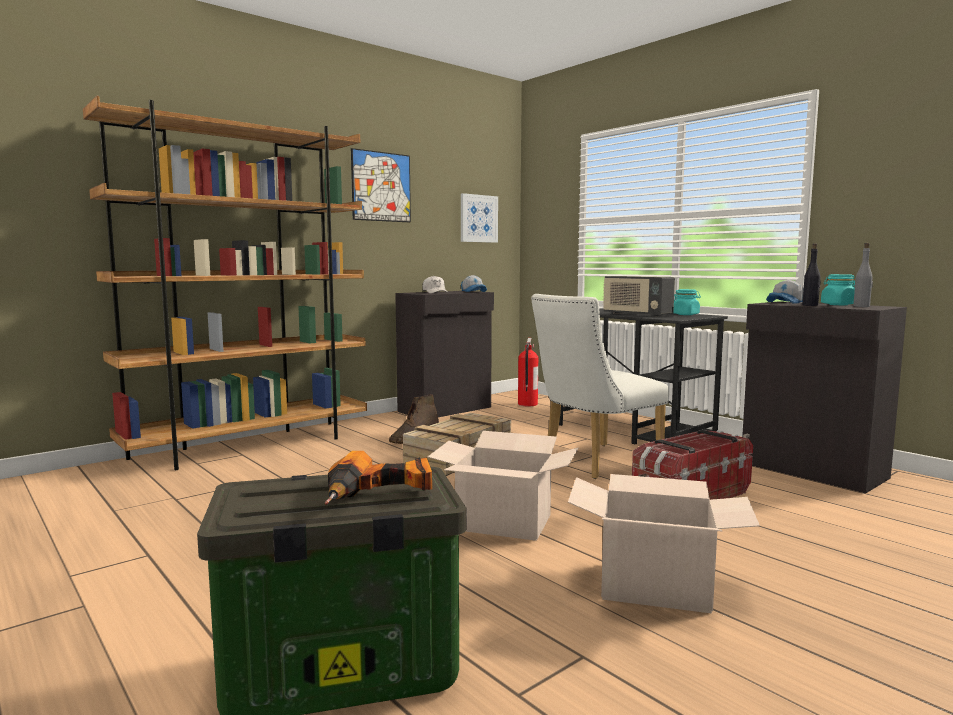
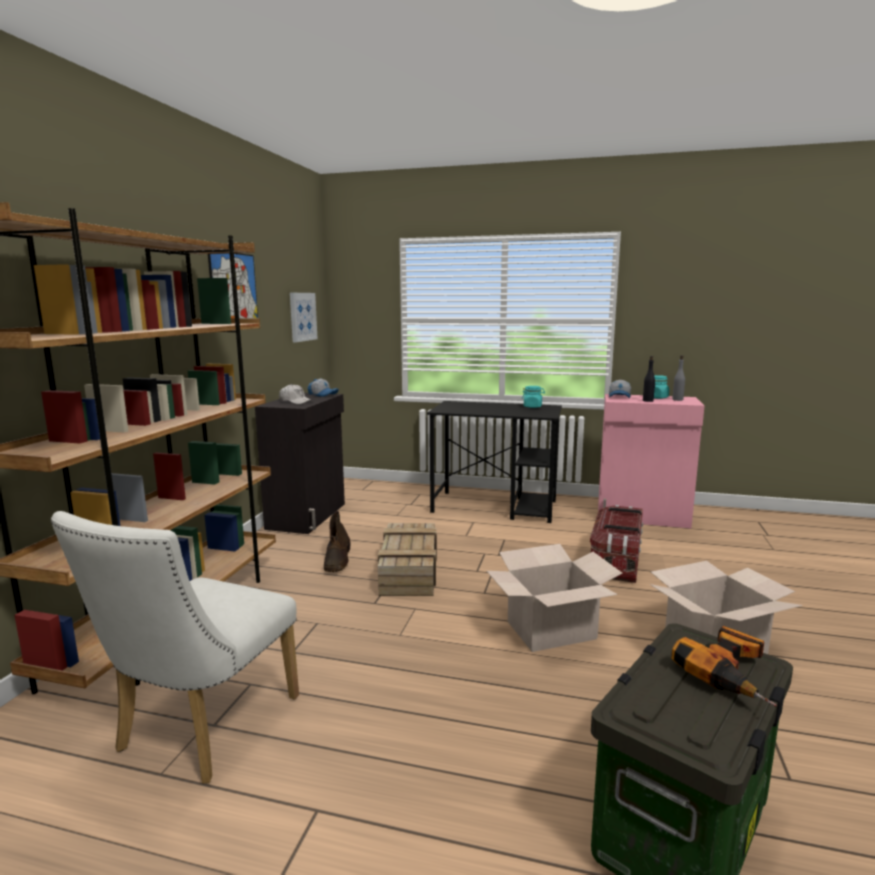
camera: 35 degrees left, 5 degrees up
fire extinguisher [518,338,538,406] -> none
white chair [531,294,669,479] -> white chair moved to [51,511,299,784]
radio [603,276,675,317] -> none
black cabinet [742,301,907,493] -> pink cabinet [598,394,705,528]

